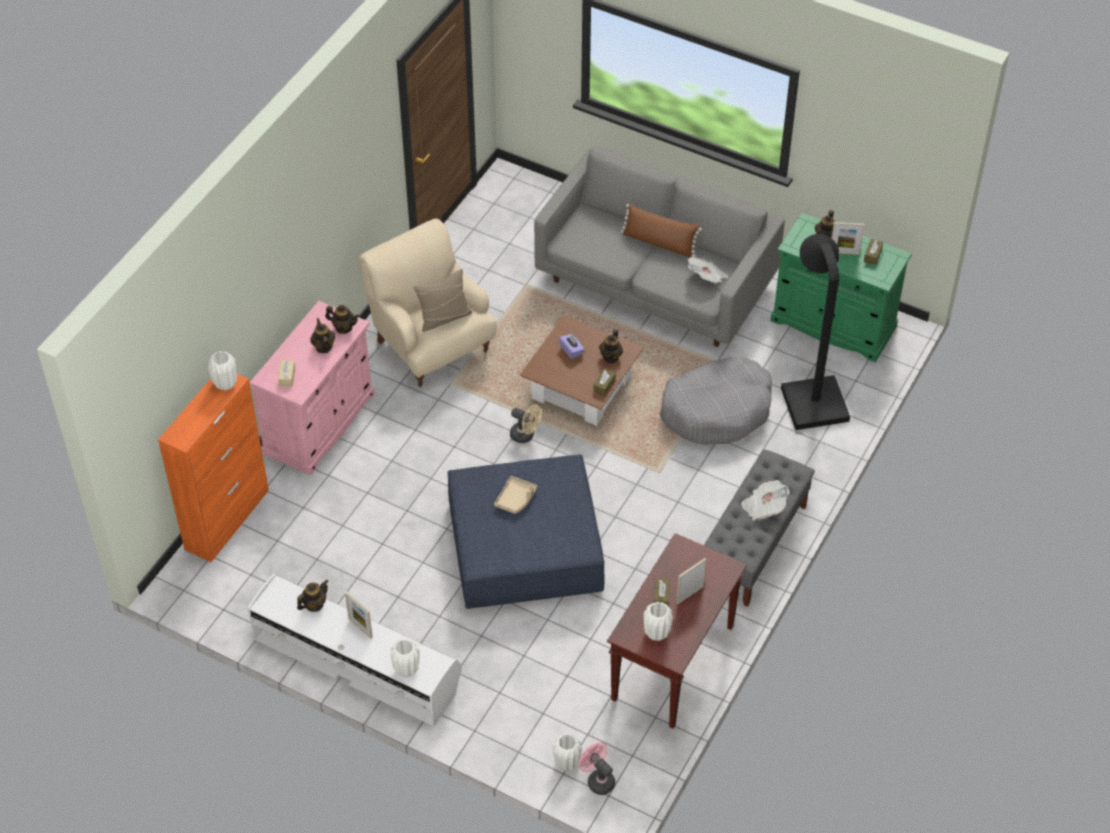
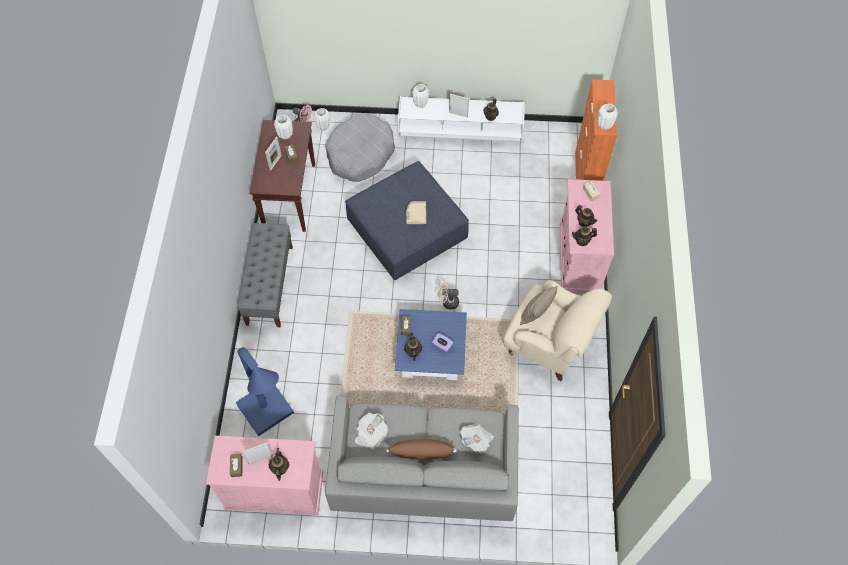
camera: 155 degrees right, 10 degrees up
brown coffee table [520,315,644,426] -> blue coffee table [395,309,467,380]
grey dog bed [660,357,772,445] -> grey dog bed moved to [325,113,395,182]
newspaper [741,480,790,521] -> newspaper moved to [460,424,494,452]
green cabinet [770,213,912,362] -> pink cabinet [206,436,323,515]
black floor lamp [781,234,850,430] -> blue floor lamp [236,347,294,436]

